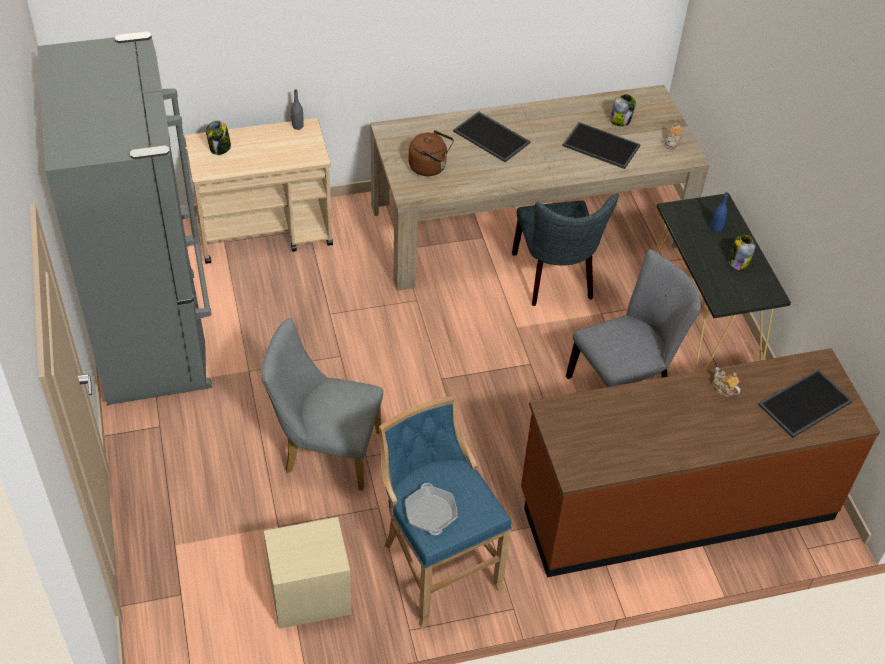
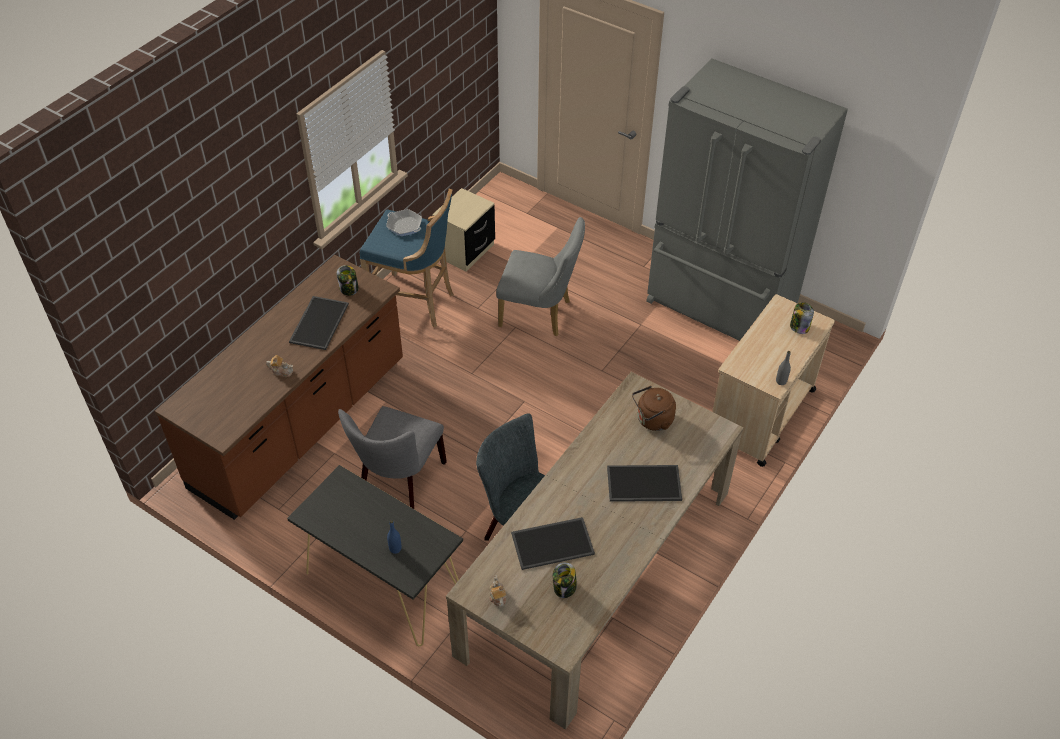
camera: 140 degrees right, 0 degrees up
grey chair [261,318,383,491] -> grey chair turned 45 degrees clockwise [496,217,585,337]
jar [728,235,756,270] -> jar moved to [337,265,359,296]
tray [758,369,853,438] -> tray moved to [289,296,349,350]

